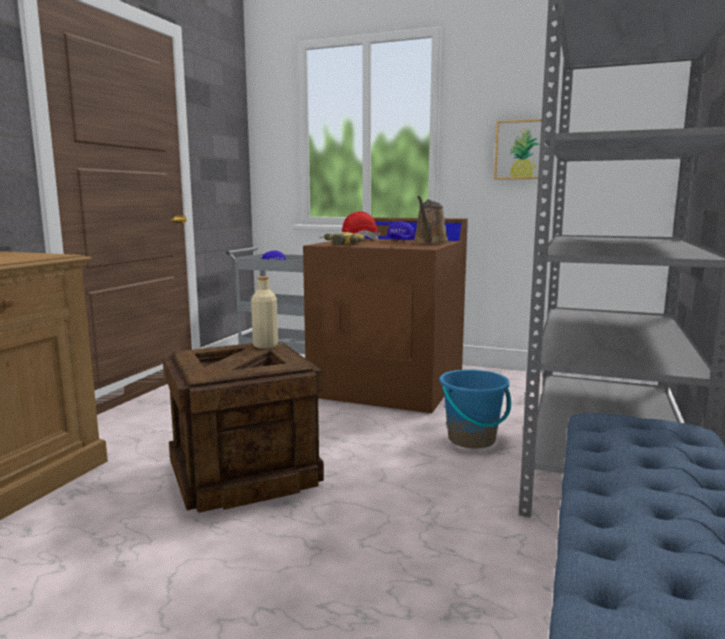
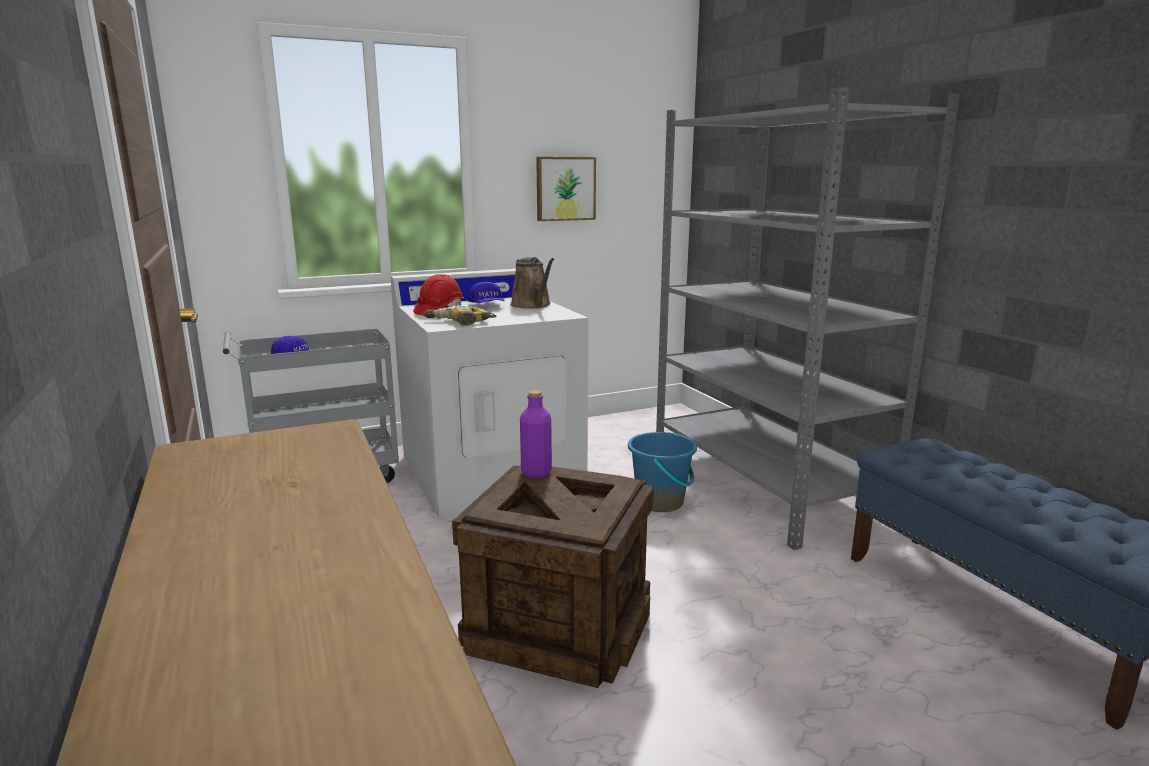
camera: 45 degrees left, 5 degrees up
beige bottle [251,276,278,349] -> purple bottle [520,390,552,478]
brown washing machine [303,217,468,413] -> white washing machine [390,269,588,519]

